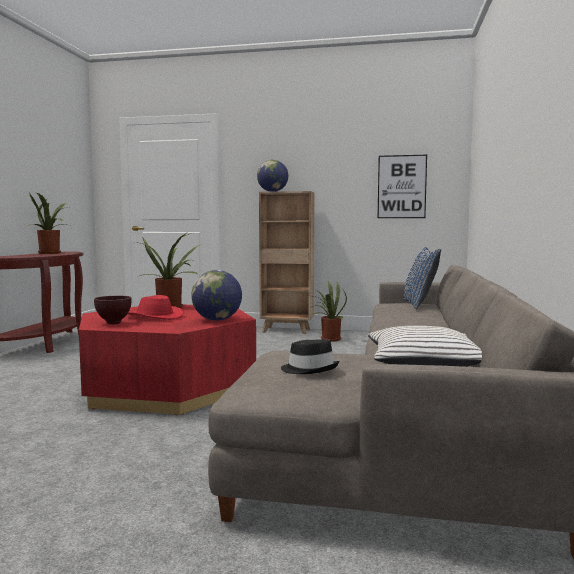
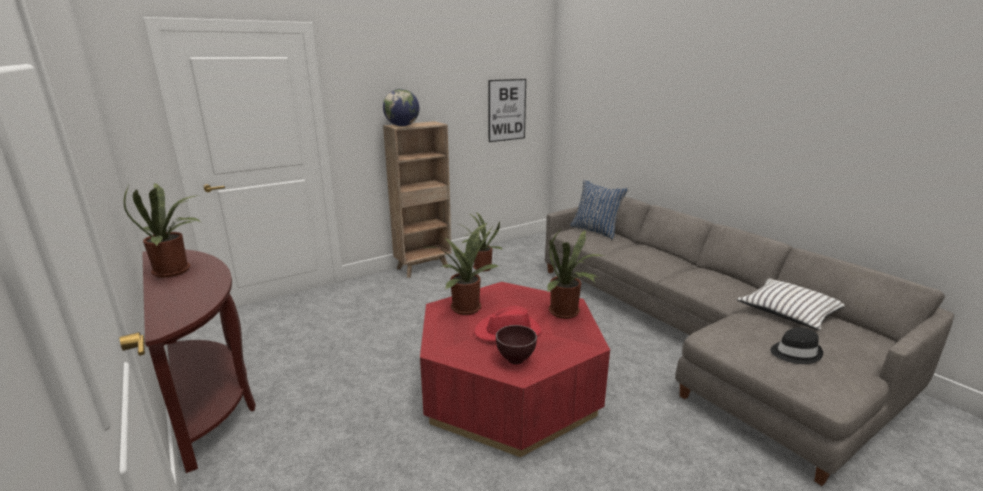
camera: 45 degrees left, 15 degrees up
globe [191,270,242,321] -> potted plant [547,227,605,319]

